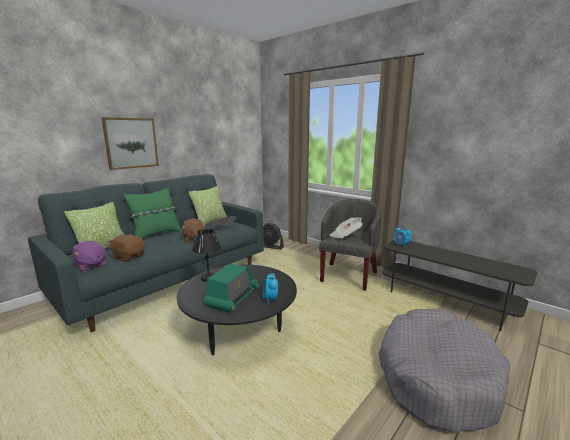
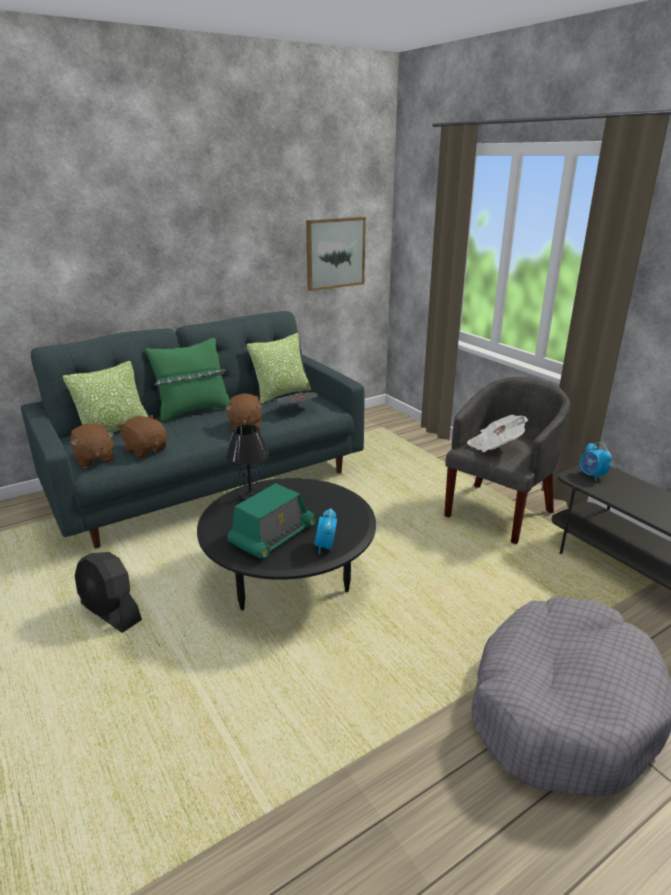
camera: 15 degrees right, 10 degrees up
purple plush toy [72,241,107,272] -> brown plush toy [70,423,114,468]
picture [101,117,159,170] -> picture moved to [306,217,366,291]
black fan [263,223,284,250] -> black fan moved to [75,552,142,633]

